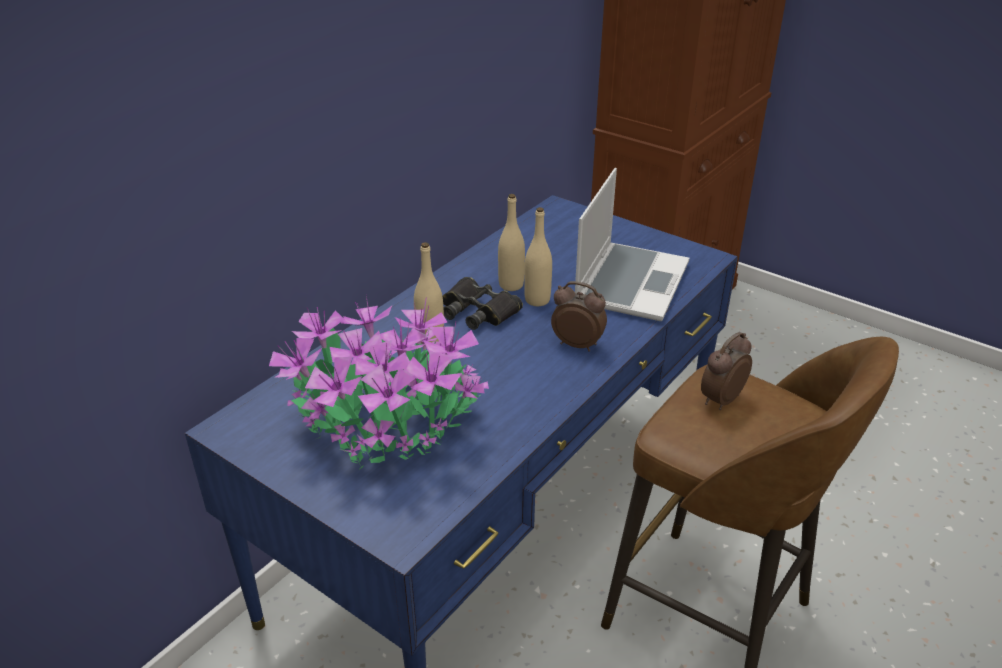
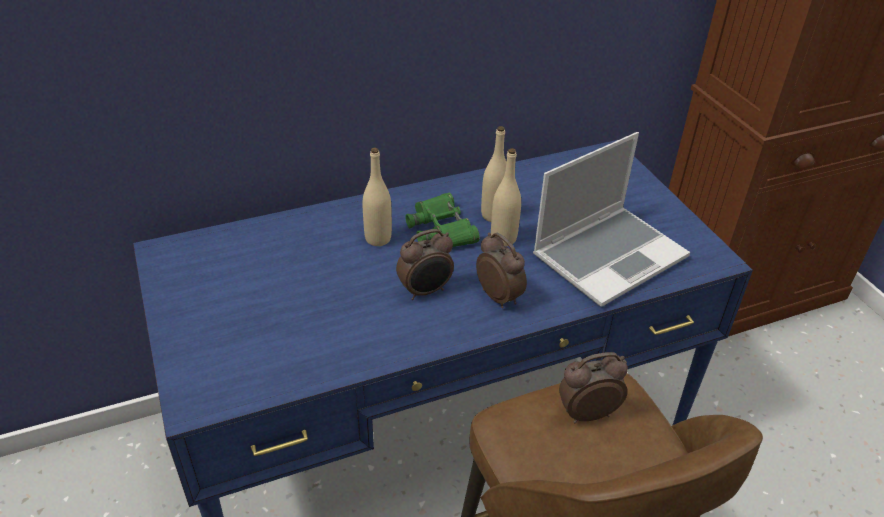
camera: 30 degrees right, 5 degrees up
potted plant [269,296,489,470] -> none
black binoculars [443,277,523,330] -> green binoculars [405,193,480,247]
none -> alarm clock [396,229,454,300]

